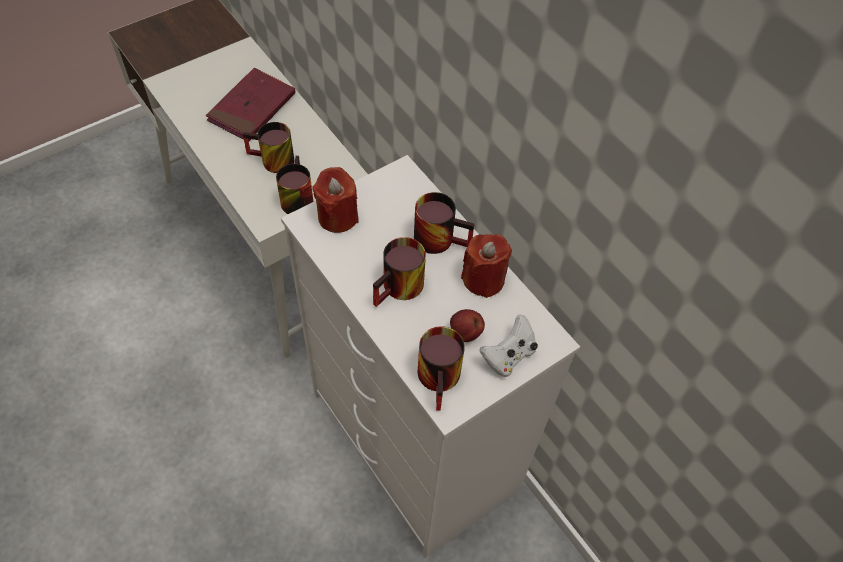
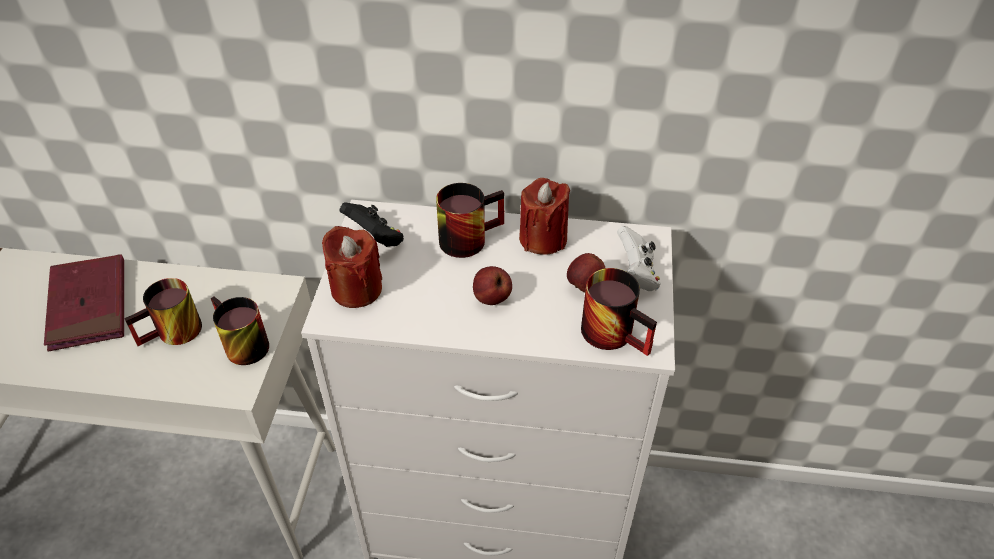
camera: 45 degrees left, 10 degrees down
mug [373,237,426,307] -> apple [473,266,512,305]
none -> black game controller [339,203,404,247]

